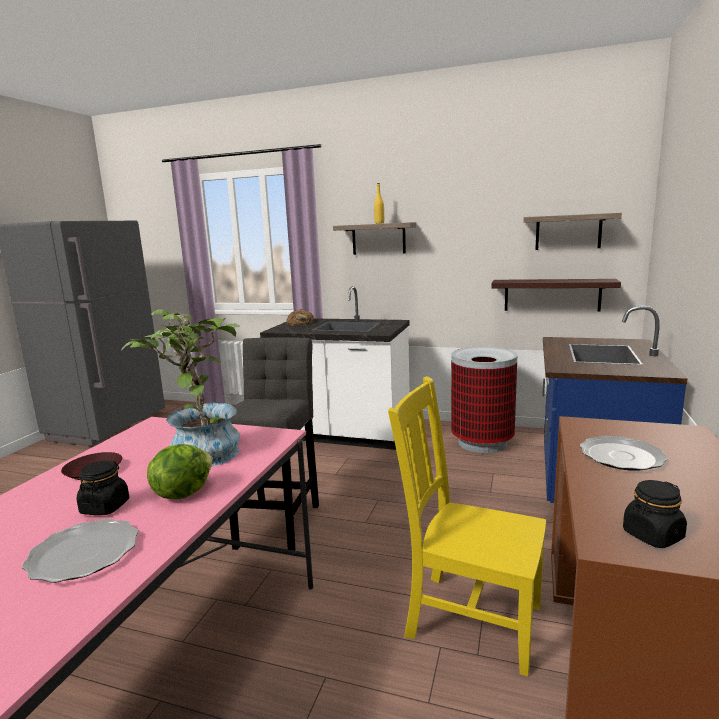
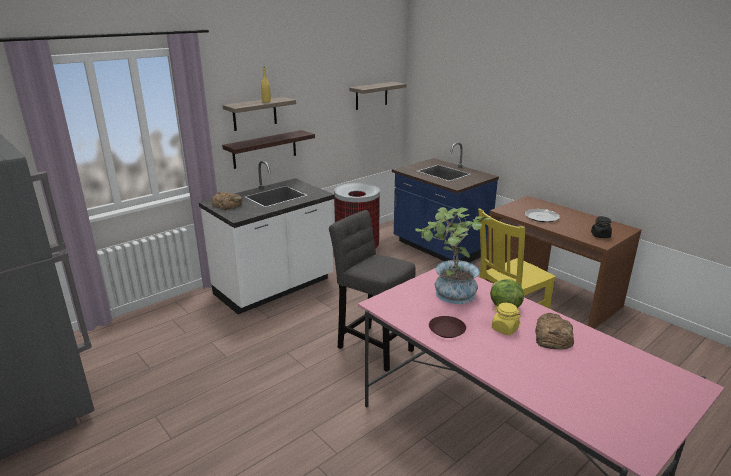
camera: 60 degrees left, 10 degrees up
plate [22,519,139,583] -> bread [535,313,574,350]
black jar [76,460,129,515] -> yellow jar [492,303,521,335]
shelf [491,279,621,312] -> shelf moved to [222,130,315,169]

